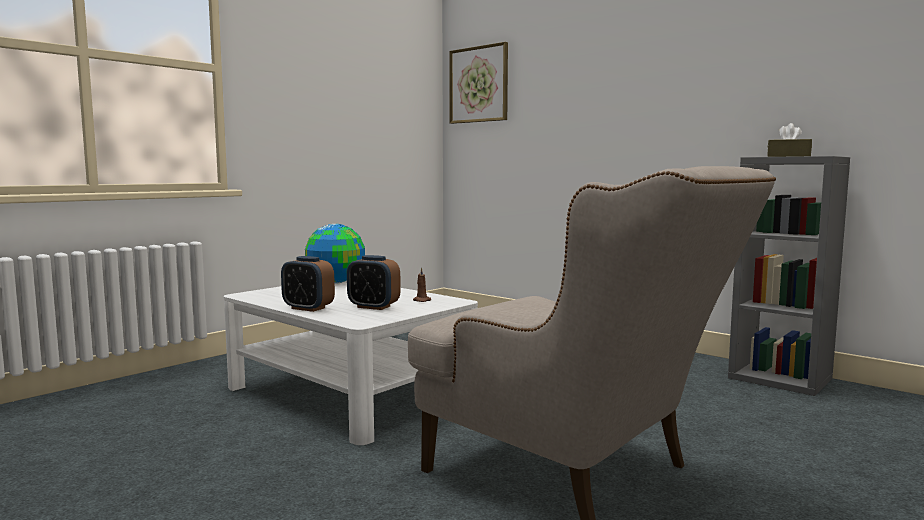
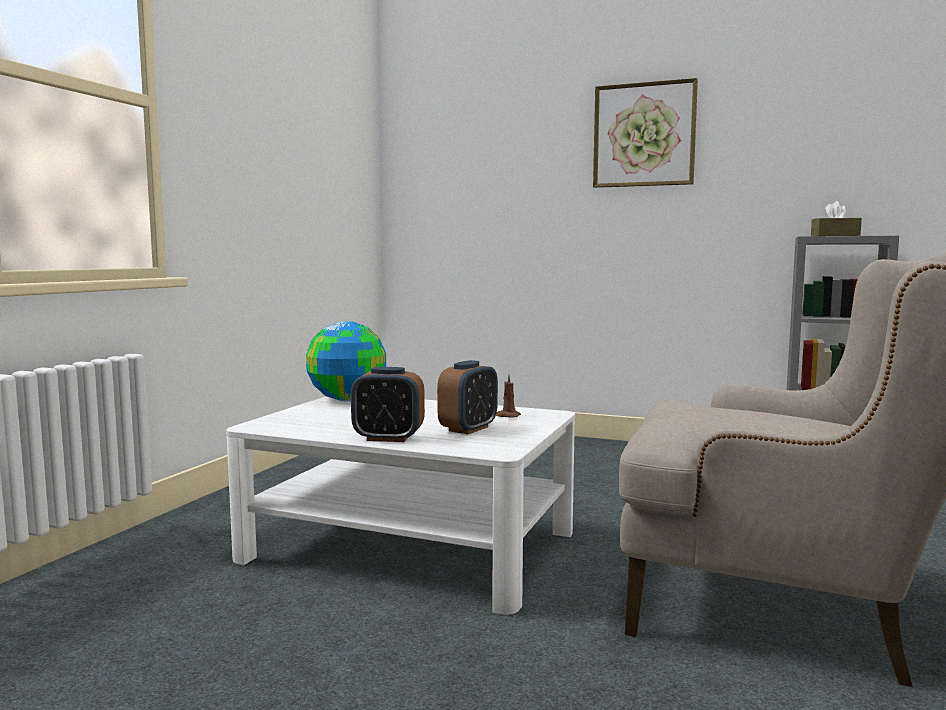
camera: 20 degrees left, 0 degrees up
alarm clock [347,255,401,310] -> alarm clock turned 60 degrees counterclockwise [437,360,498,434]
picture [449,42,508,124] -> picture moved to [593,78,698,188]

